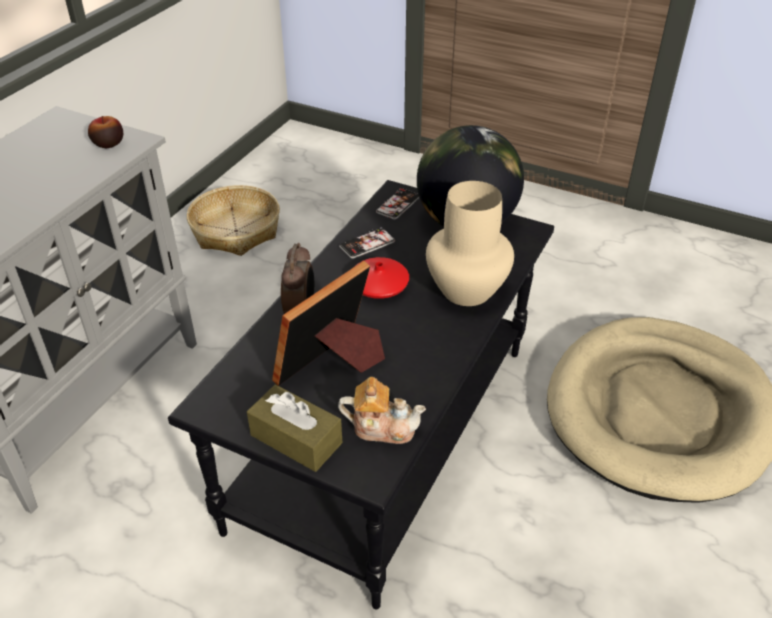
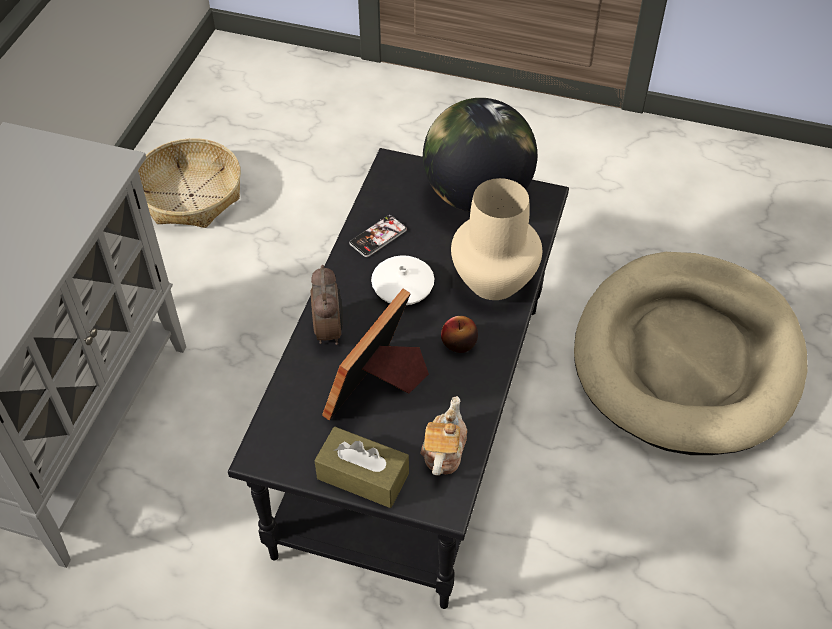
camera: 10 degrees left, 10 degrees up
apple [88,116,123,148] -> apple moved to [441,316,478,353]
teapot [338,377,426,444] -> teapot turned 75 degrees counterclockwise [420,396,467,476]
red vase [357,257,409,299] -> white vase [371,255,435,305]
phone [376,188,419,219] -> none

